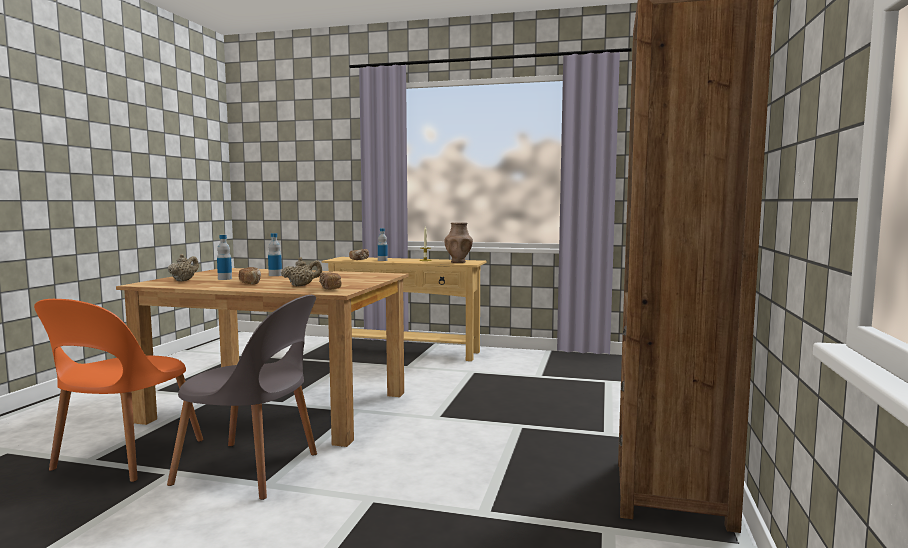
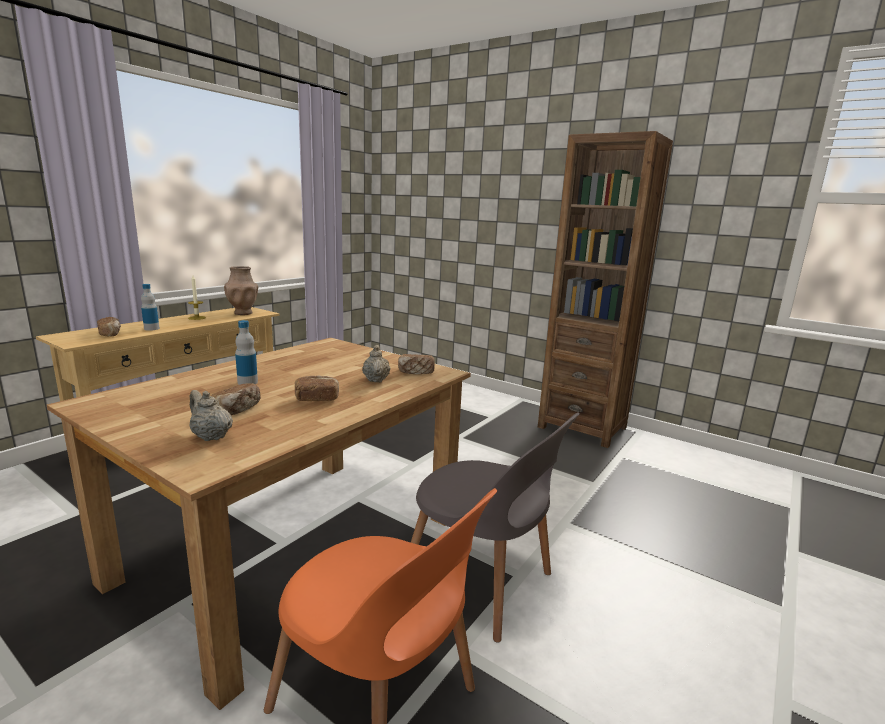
camera: 70 degrees left, 10 degrees up
grey chair [167,295,317,500] -> grey chair turned 90 degrees clockwise [411,412,580,643]
bottle [217,235,232,280] -> bread [212,383,261,415]

